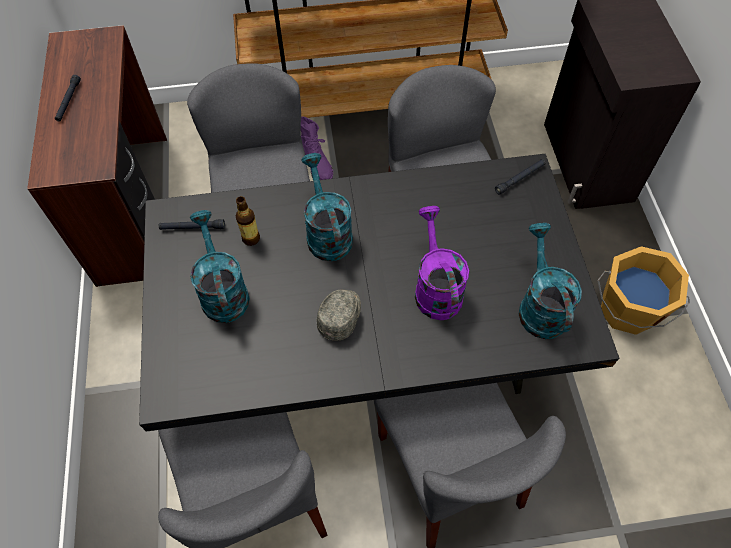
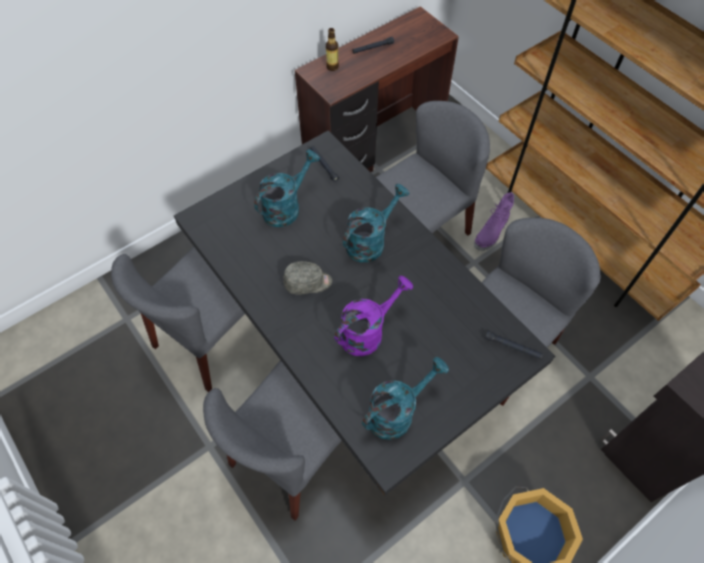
camera: 60 degrees right, 0 degrees up
bottle [235,196,260,246] -> bottle moved to [326,28,339,71]

